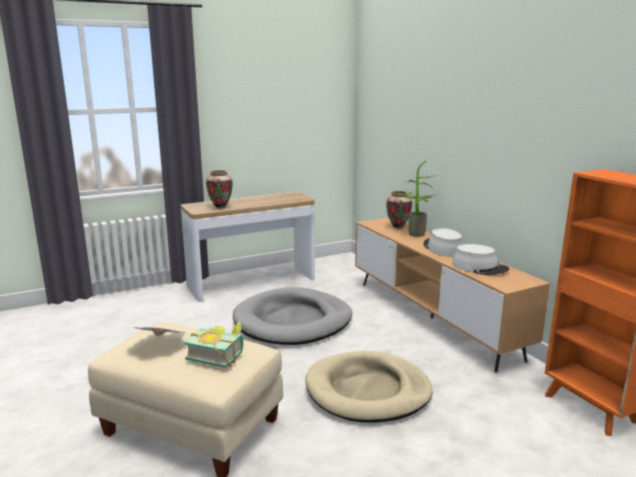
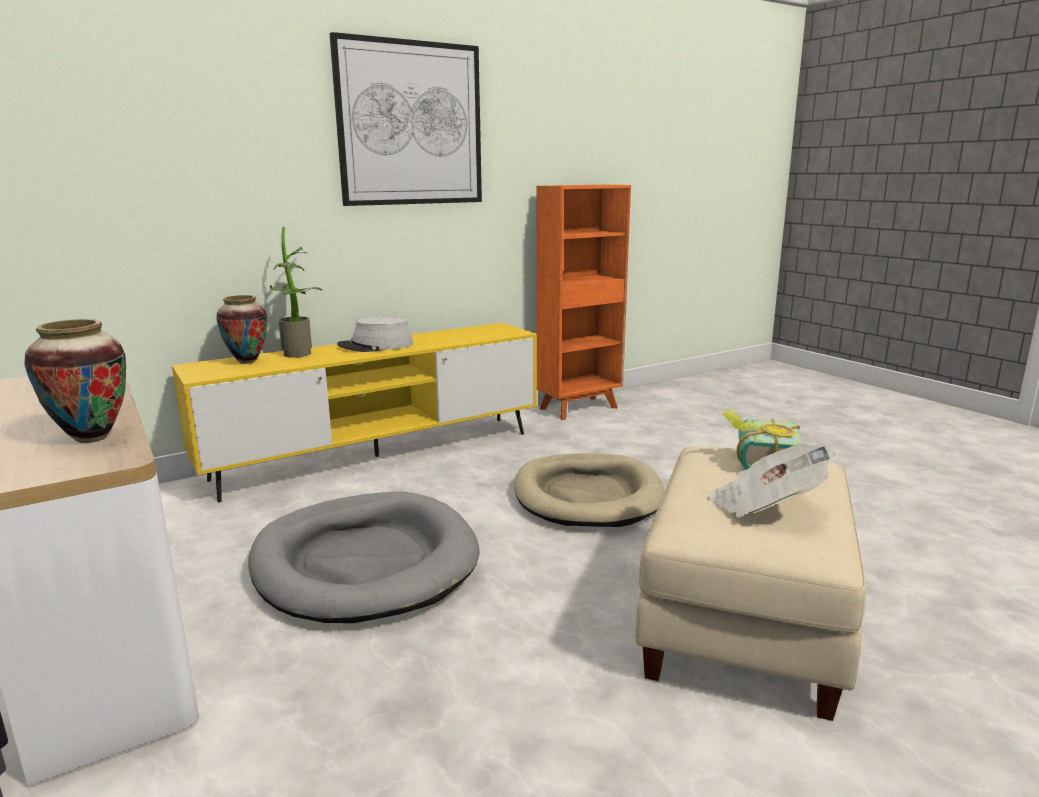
camera: 95 degrees left, 0 degrees up
brown tv stand [355,218,550,372] -> yellow tv stand [172,323,537,502]
grey hat [452,244,509,275] -> none
none -> picture [329,32,482,206]

